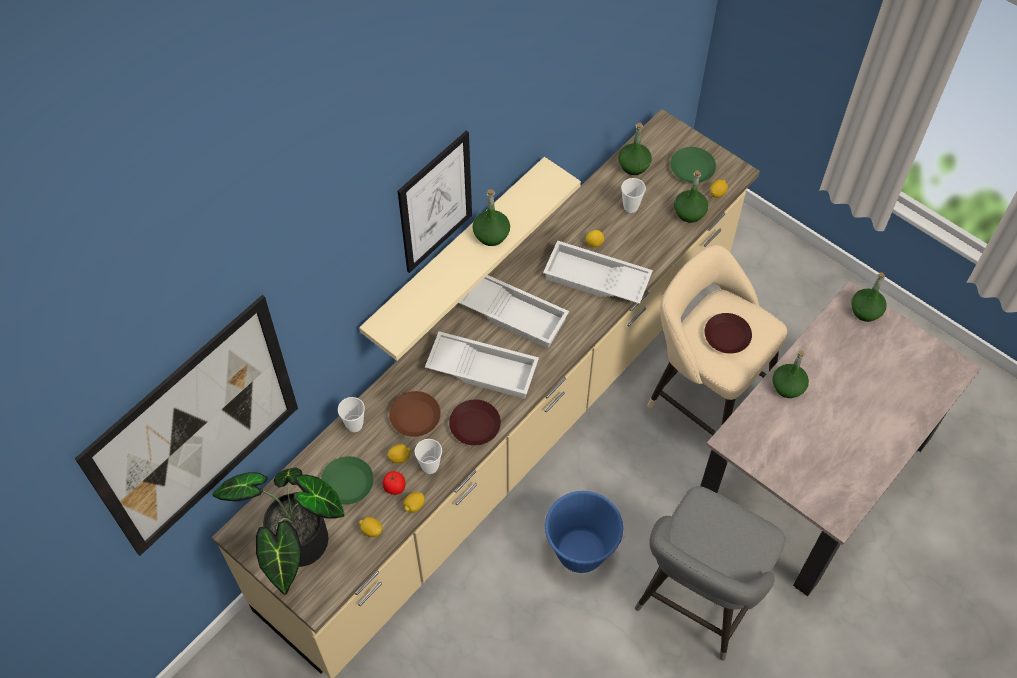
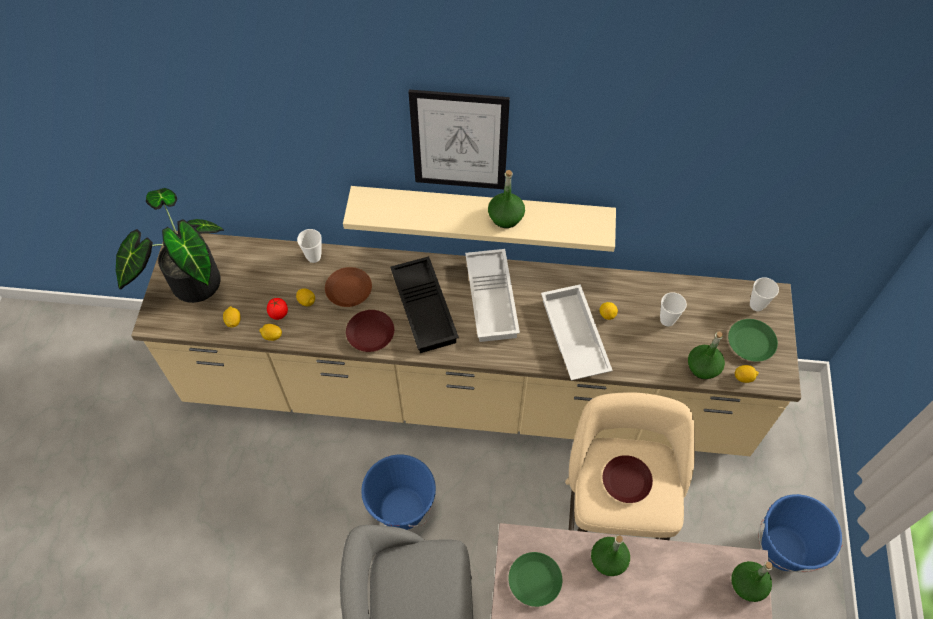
camera: 55 degrees right, 0 degrees up
picture [75,295,298,556] -> none
green plate [321,456,374,505] -> green plate moved to [508,552,562,607]
cup [415,439,442,474] -> cup moved to [750,277,779,311]
white tray [425,331,539,399] -> black tray [390,256,459,353]
green bottle [618,122,652,175] -> none
none -> blue bucket [759,494,842,573]

